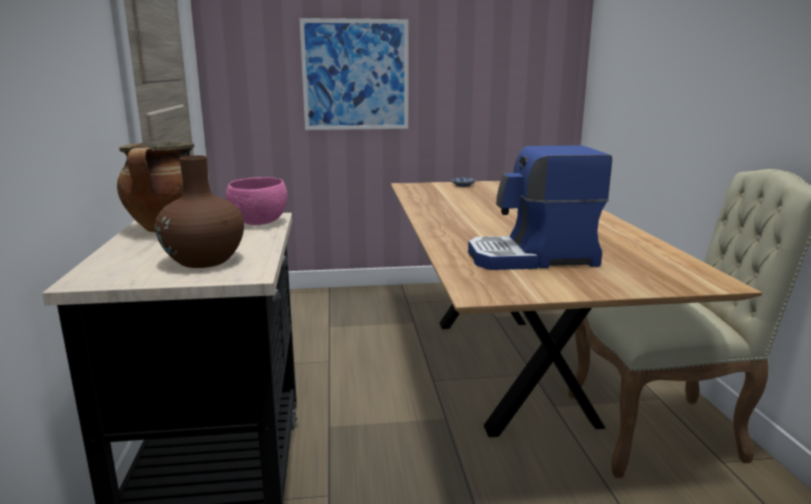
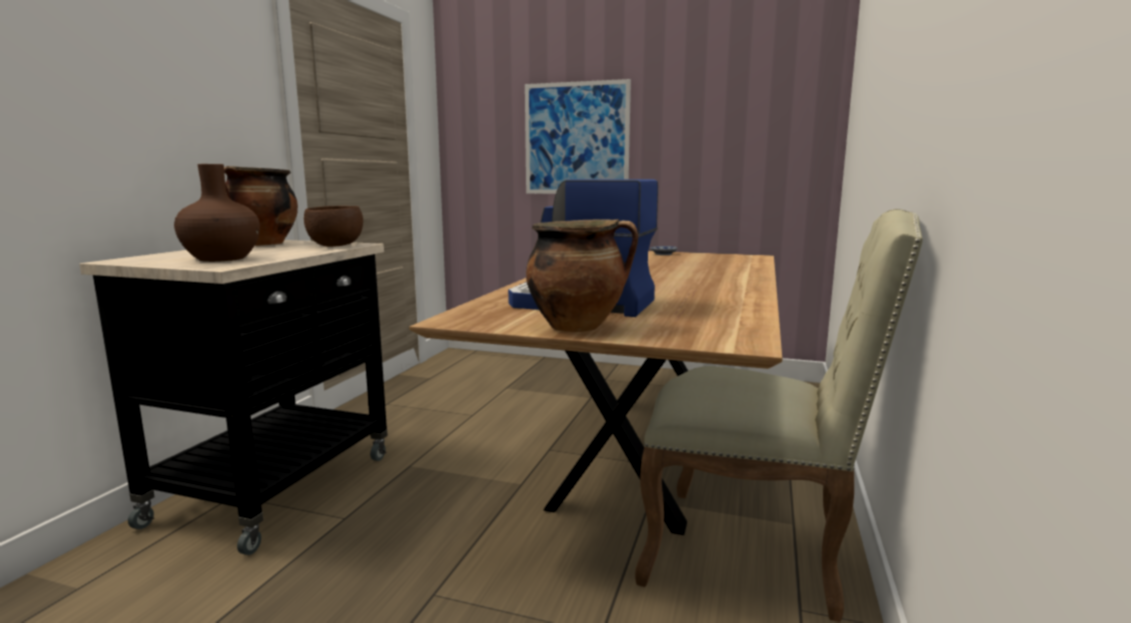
camera: 25 degrees right, 5 degrees down
pink bowl [226,177,287,225] -> brown bowl [304,206,363,247]
none -> cooking pot [526,219,638,332]

